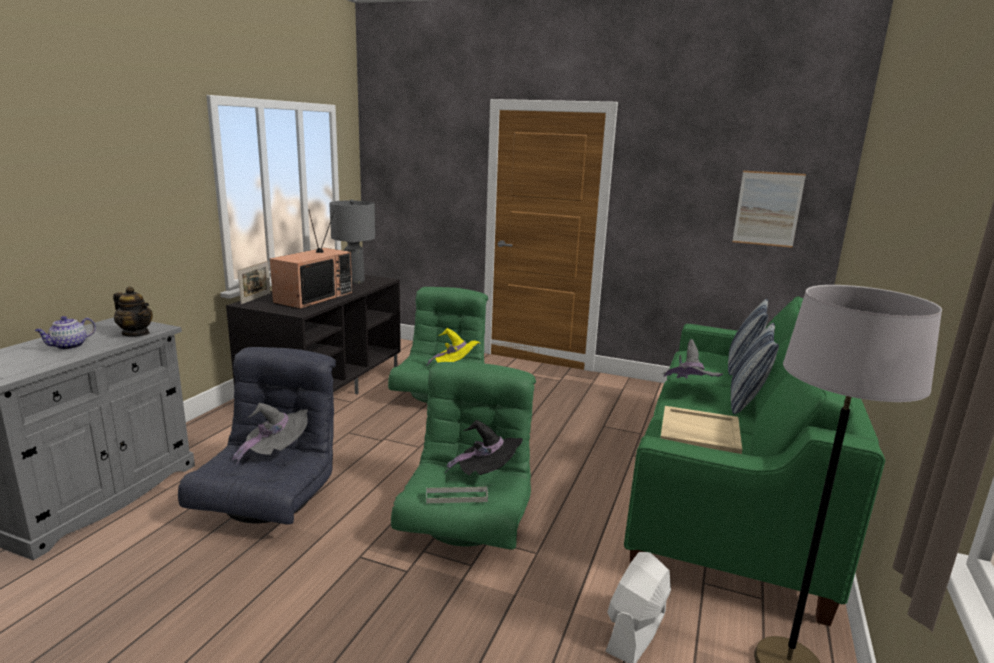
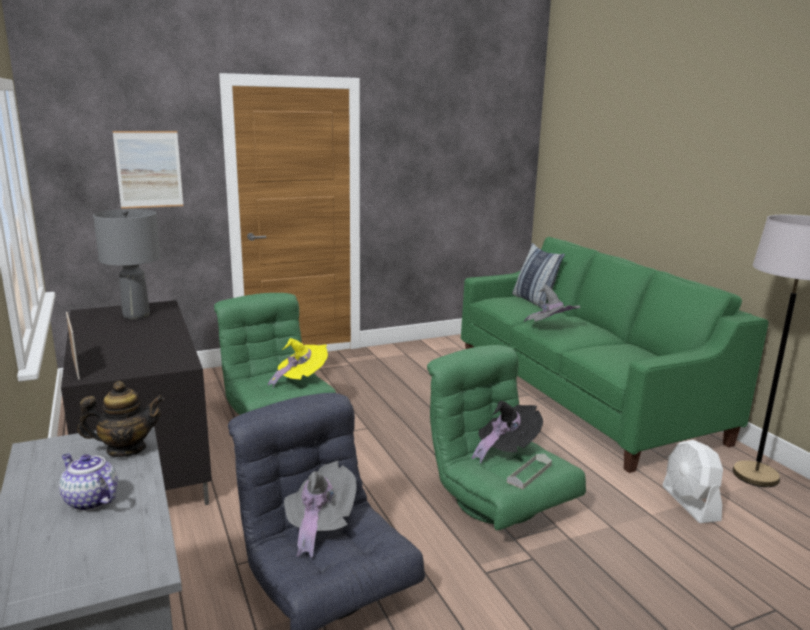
camera: 45 degrees left, 0 degrees up
teapot [35,316,96,350] -> teapot turned 135 degrees clockwise [59,453,118,511]
television [270,211,352,309] -> none
beige tray [660,406,742,454] -> none
pillow [731,322,779,414] -> none
picture [732,171,806,248] -> picture moved to [113,131,184,209]

